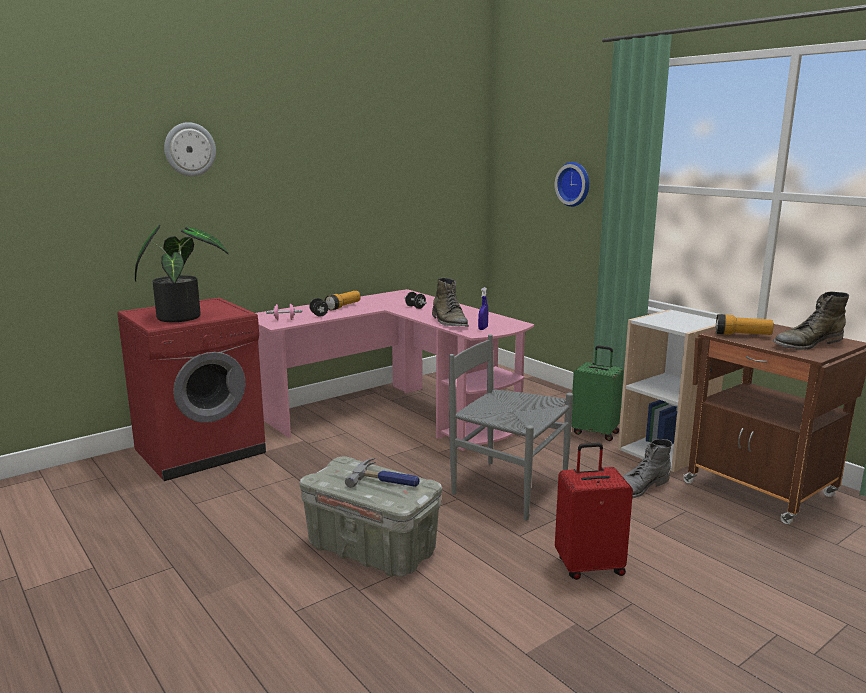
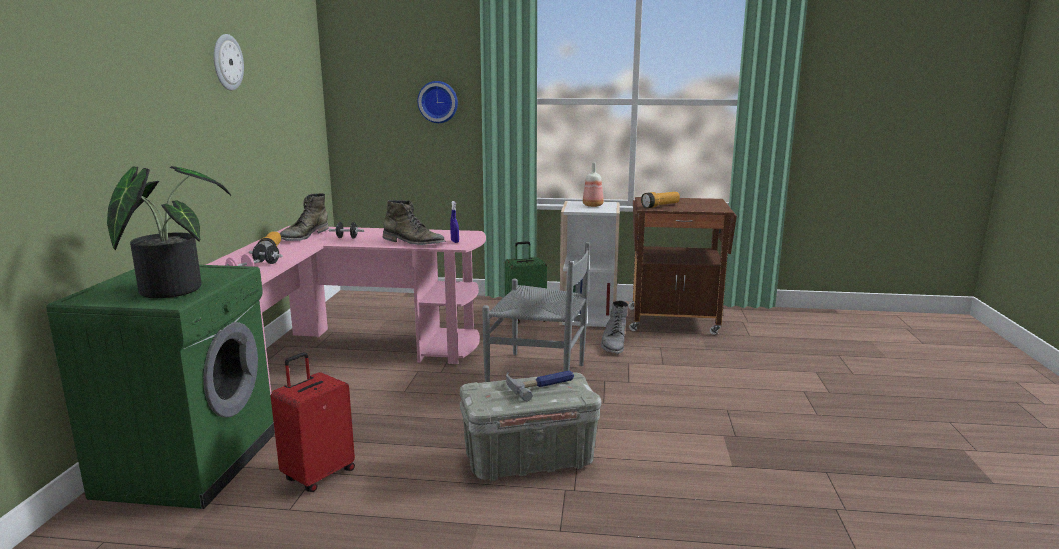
camera: 45 degrees left, 0 degrees up
red washing machine [117,297,266,481] -> green washing machine [46,265,275,509]
wall clock [164,122,216,177] -> wall clock moved to [214,34,244,90]
grey chair [449,334,573,521] -> grey chair turned 150 degrees counterclockwise [483,242,590,382]
red suitcase [555,443,633,580] -> red suitcase moved to [271,352,355,492]
green boot [772,291,849,350] -> green boot moved to [280,193,329,241]
none -> bottle [583,162,604,207]

